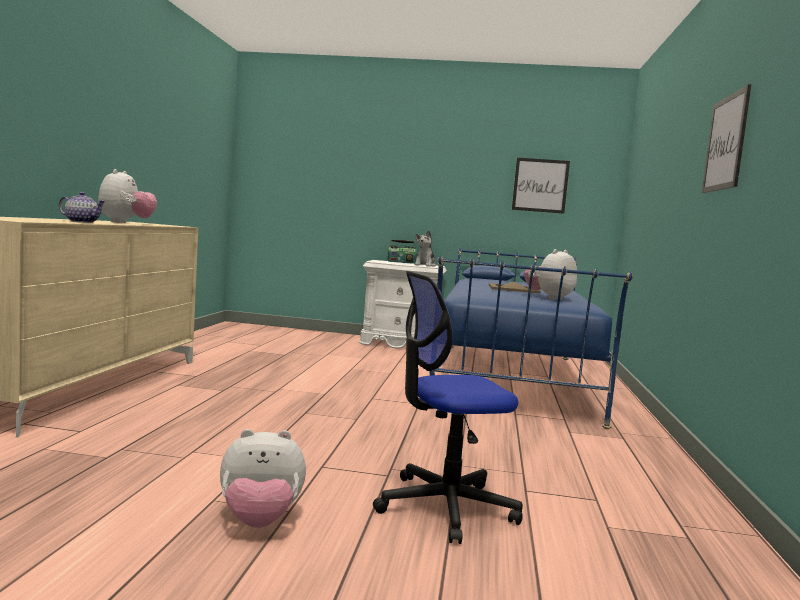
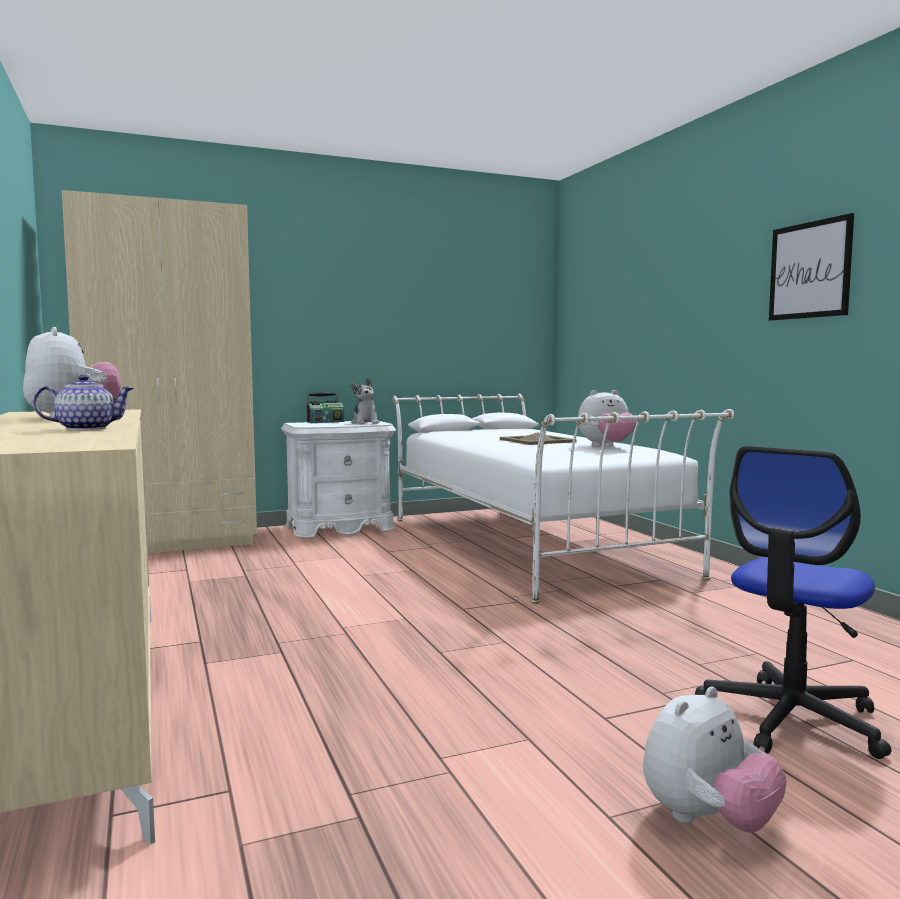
camera: 30 degrees left, 0 degrees up
blue bed [429,248,633,429] -> white bed [392,394,734,604]
picture [512,158,570,214] -> none
plush toy [524,249,577,300] -> plush toy turned 120 degrees counterclockwise [578,390,636,447]
none -> beige wardrobe [62,190,257,553]

